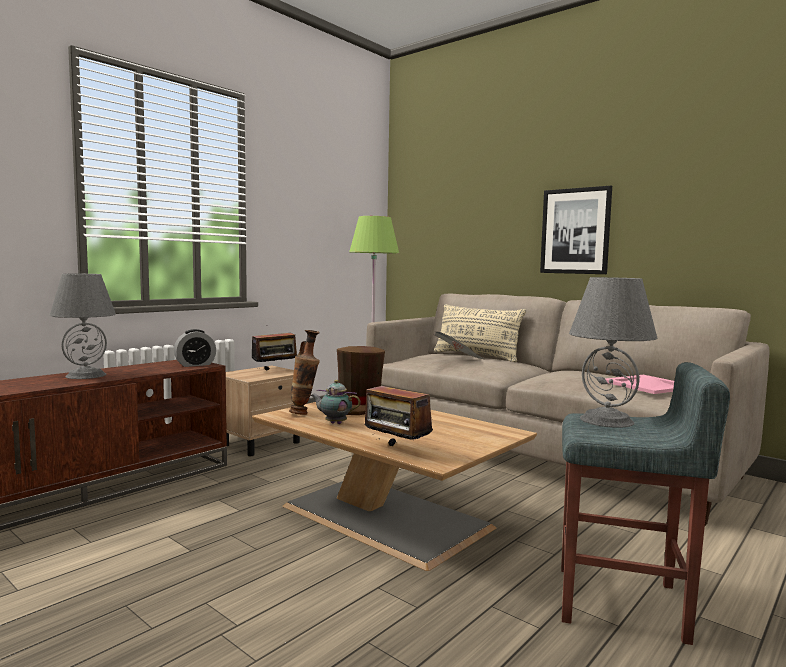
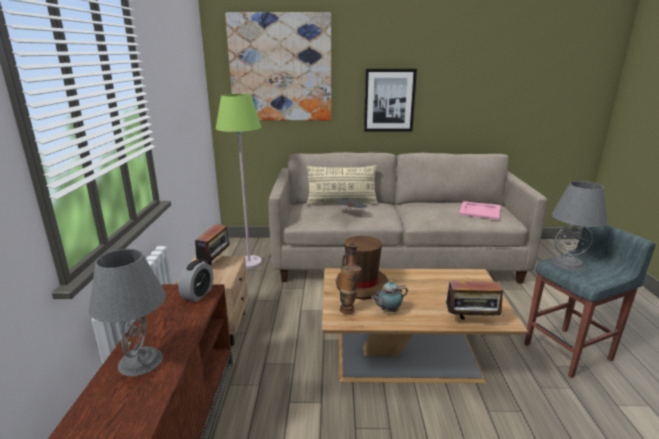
camera: 40 degrees left, 15 degrees up
none -> picture [225,12,331,121]

